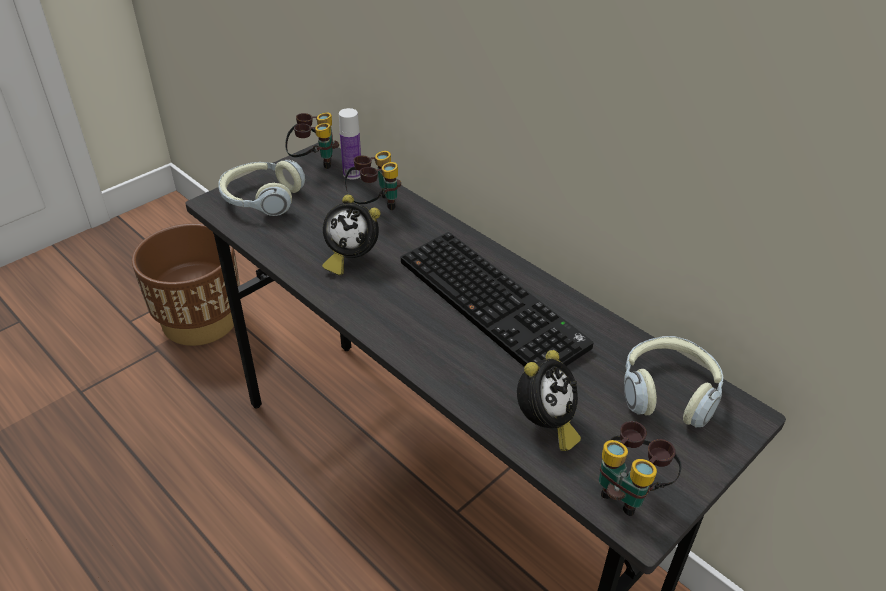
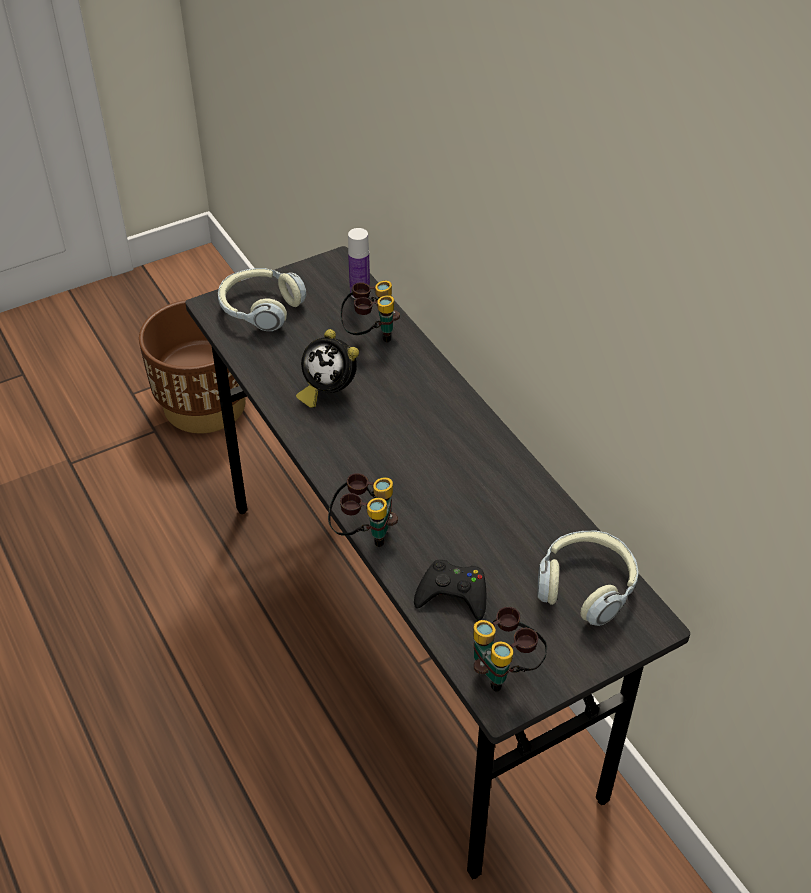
camera: 15 degrees right, 5 degrees up
binoculars [285,112,339,169] -> binoculars moved to [328,473,398,547]
keyboard [401,232,594,367] -> none
alarm clock [517,350,581,451] -> black game controller [414,560,486,621]

